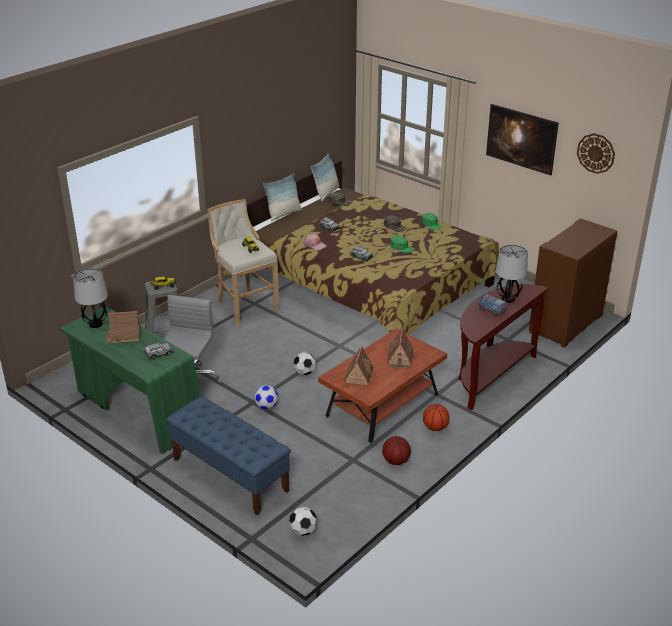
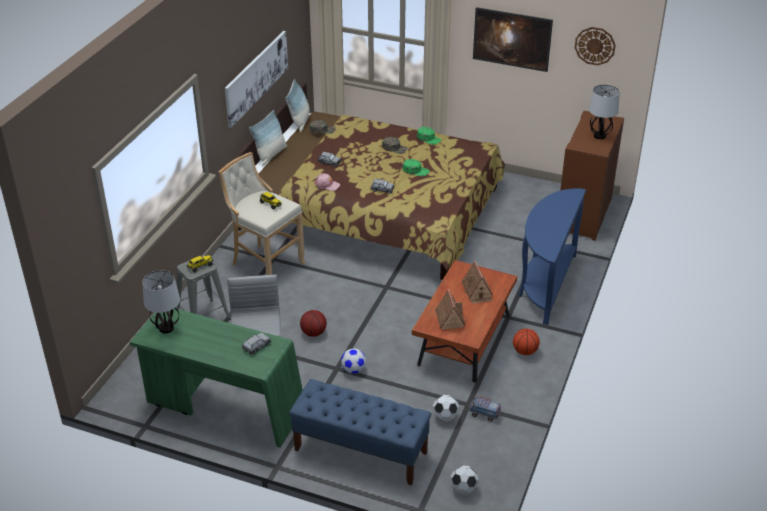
camera: 20 degrees left, 5 degrees up
toy house [106,311,140,343] -> none
football [294,352,316,375] -> football moved to [433,395,459,422]
basketball [382,436,411,465] -> basketball moved to [300,310,327,337]
brown console table [459,284,548,410] -> blue console table [519,188,586,325]
toy truck [478,292,507,317] -> toy truck moved to [469,395,501,422]
table lamp [495,245,528,303] -> table lamp moved to [589,84,620,139]
none -> picture [225,31,288,128]

